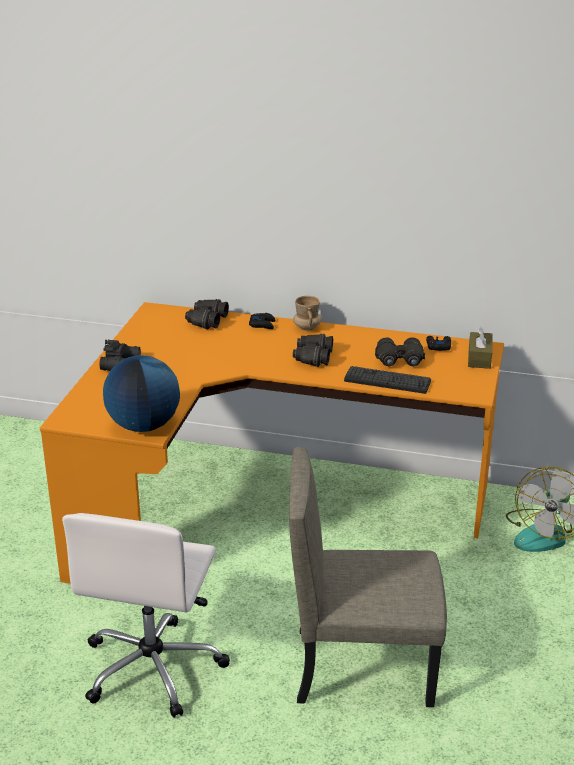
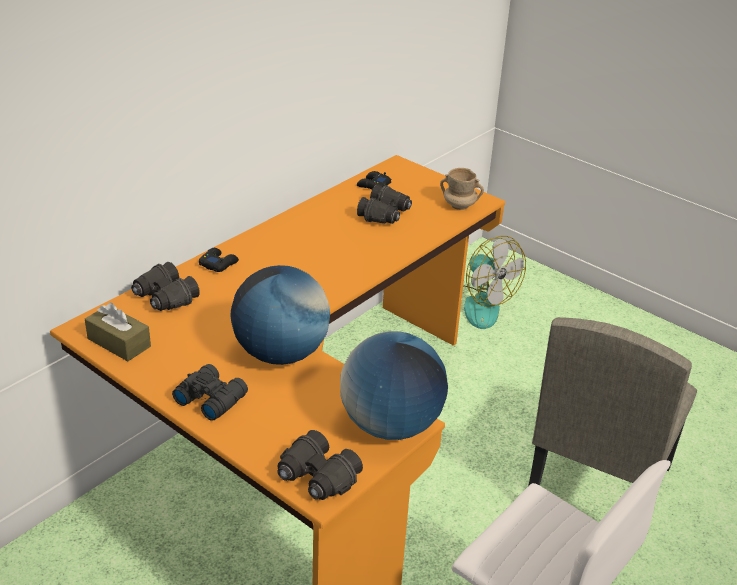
camera: 65 degrees left, 5 degrees up
beige mug [293,296,322,331] -> beige mug moved to [440,168,484,210]
black binoculars [293,334,333,367] -> black binoculars moved to [277,430,363,500]
keyboard [344,366,431,394] -> none
brown tissue box [468,326,492,369] -> brown tissue box moved to [85,303,151,361]
none -> globe [230,265,330,365]

